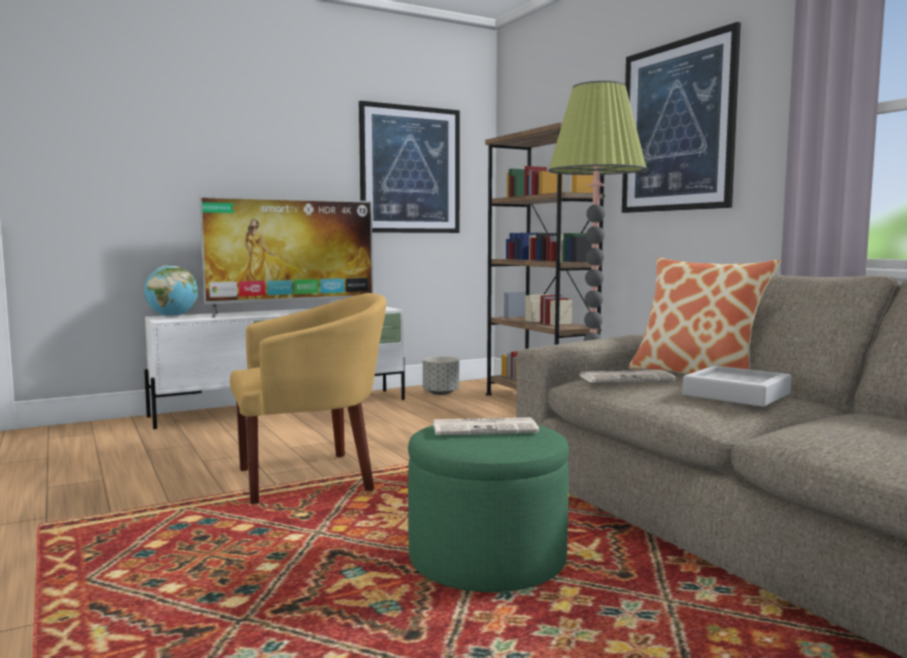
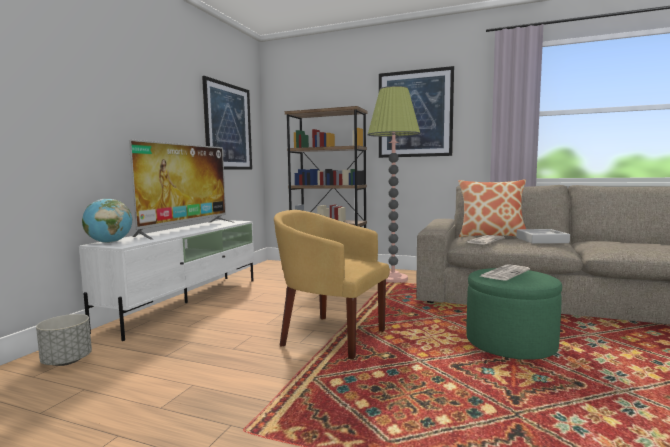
camera: 40 degrees left, 0 degrees up
yellow armchair [230,293,386,504] -> yellow armchair turned 90 degrees counterclockwise [274,210,390,359]
grey planter [423,356,459,395] -> grey planter moved to [36,314,92,366]

